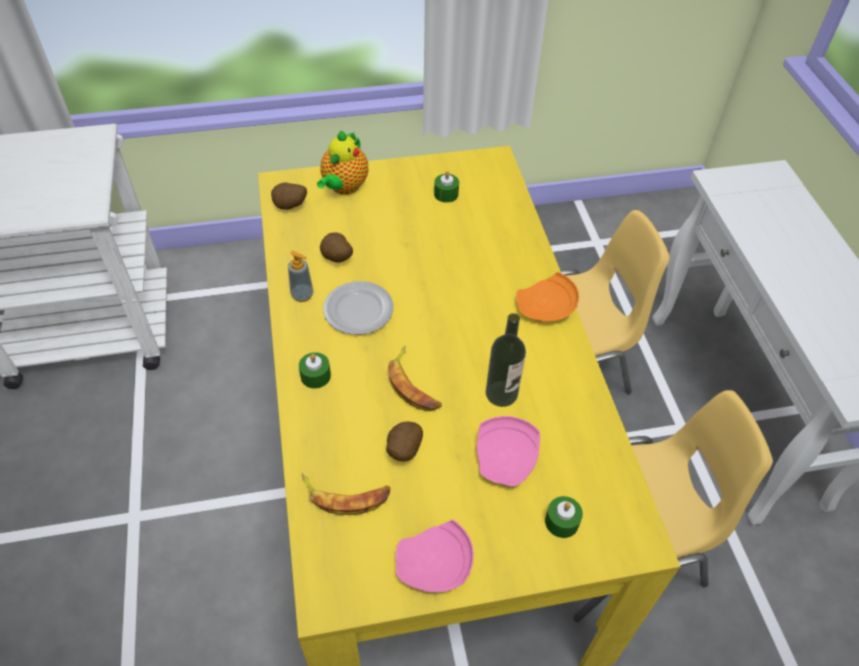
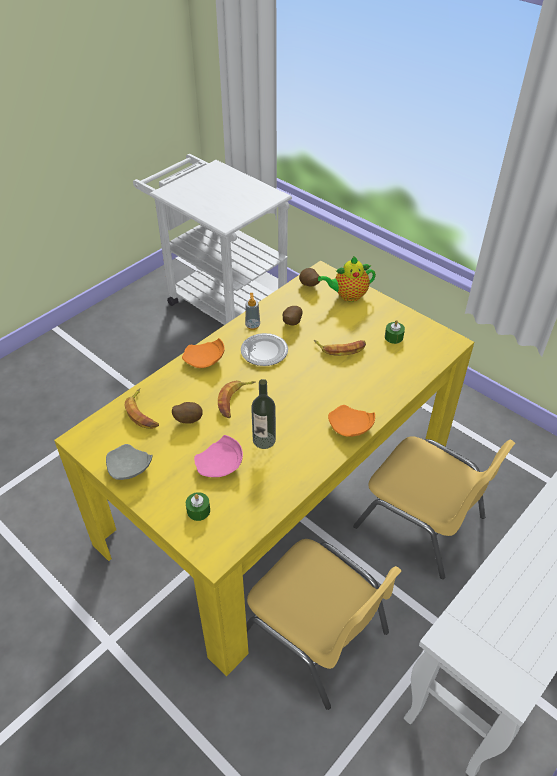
camera: 55 degrees right, 5 degrees down
green candle [299,352,331,389] -> orange plate [182,338,225,368]
pink plate [395,519,474,593] -> grey plate [106,444,153,480]
none -> banana [314,340,366,356]

